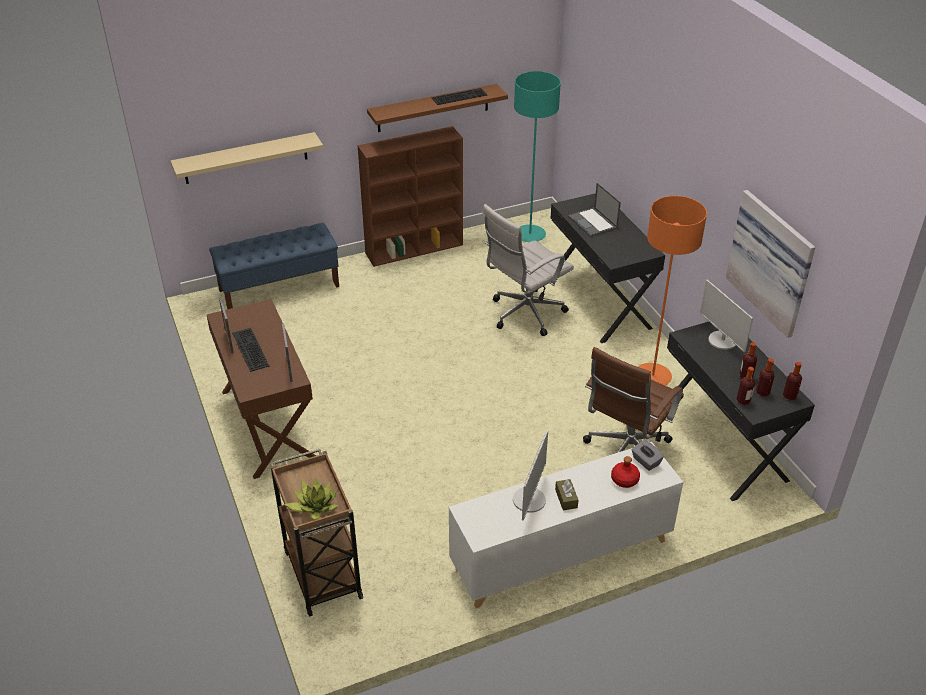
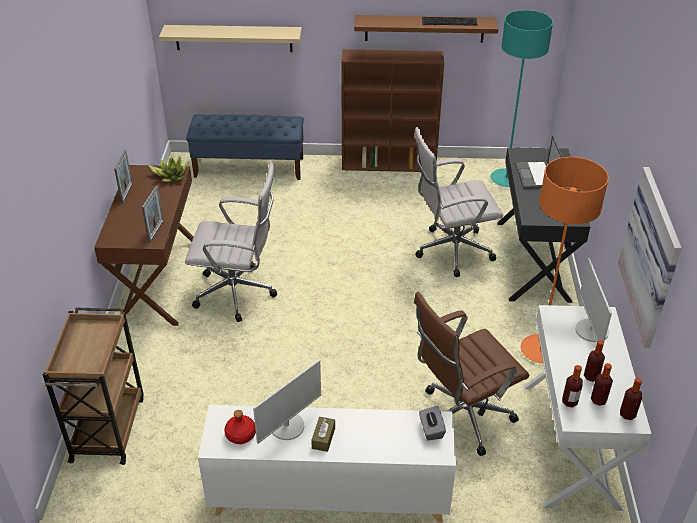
camera: 25 degrees right, 0 degrees up
keyboard [232,328,269,372] -> none
potted plant [284,477,339,520] -> potted plant moved to [148,155,189,182]
red bottle [611,456,640,488] -> red bottle moved to [224,410,256,444]
black desk [667,322,815,501] -> white desk [524,305,652,511]
none -> white office chair [185,162,277,322]

